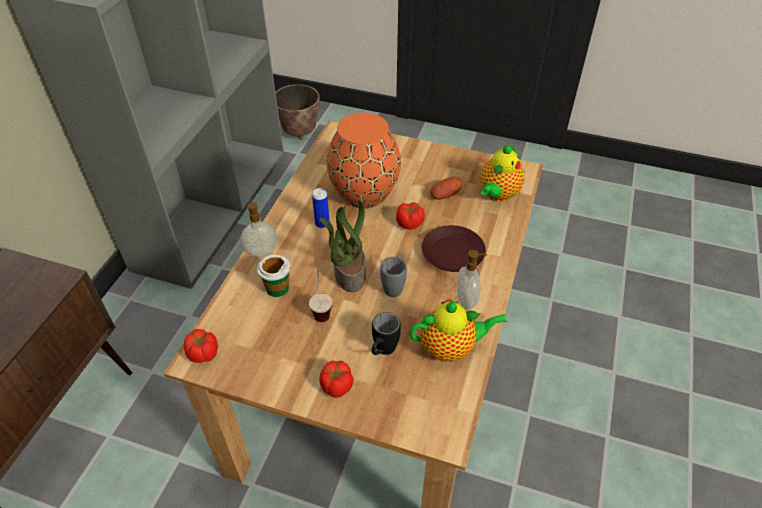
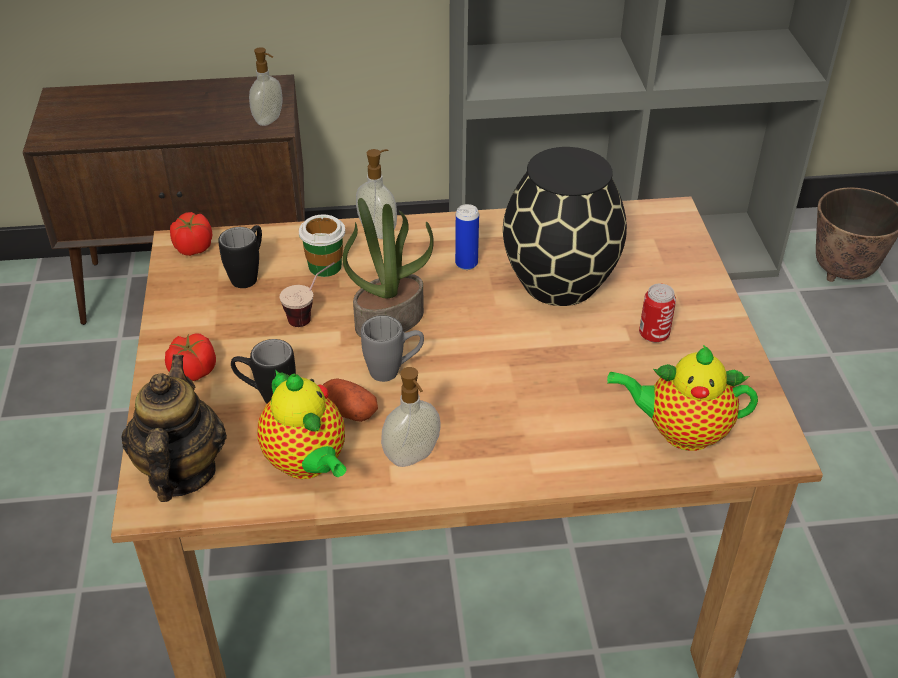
camera: 65 degrees right, 5 degrees down
orange vase [327,113,401,208] -> black vase [503,147,627,306]
tomato [396,202,425,230] -> none
brown plate [422,225,486,272] -> none
potato [430,176,462,200] -> potato moved to [323,379,378,422]
none -> teapot [121,354,227,502]
none -> black mug [218,225,262,288]
none -> soap dispenser [249,47,282,126]
none -> can [639,284,676,343]

